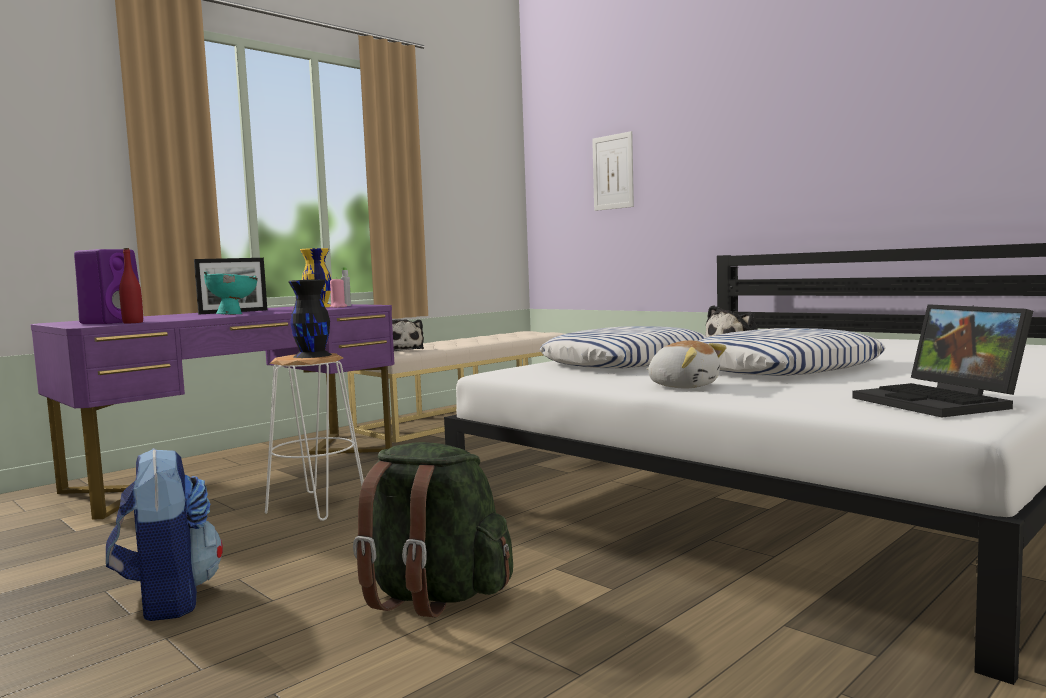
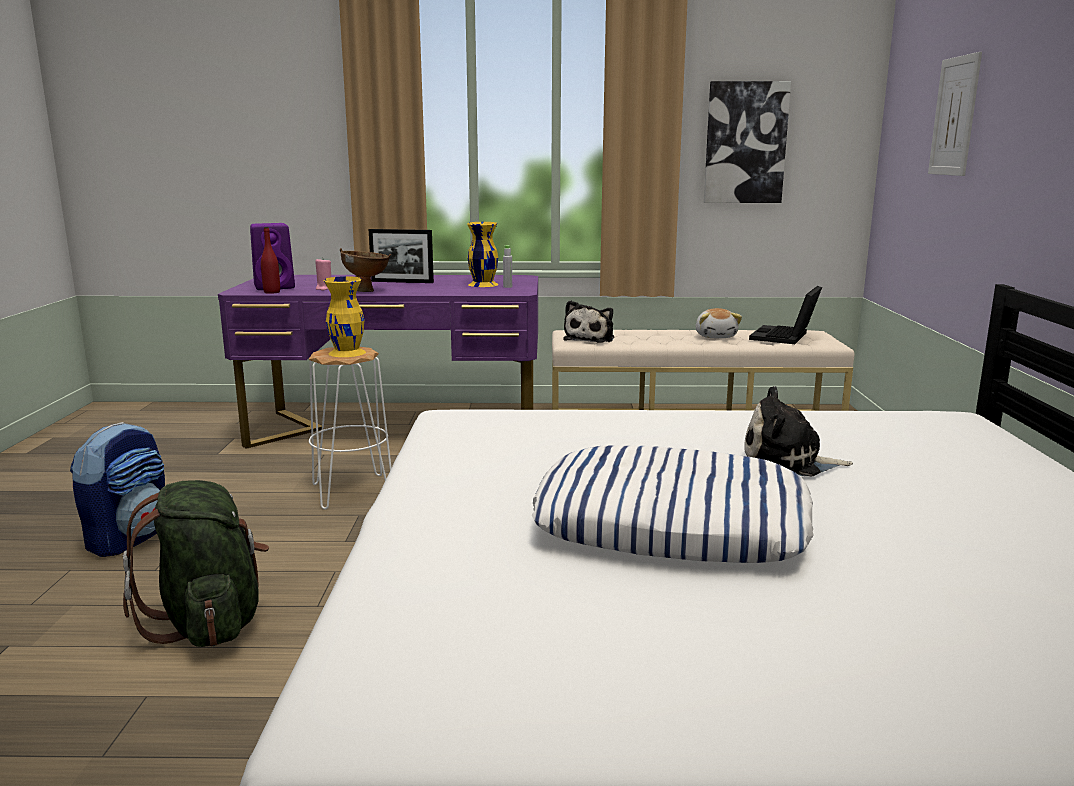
camera: 45 degrees right, 10 degrees up
turquoise bowl [204,271,258,315] -> brown bowl [340,248,391,292]
black vase [288,279,332,358] -> yellow vase [324,276,366,357]
pink candle [330,279,347,308] -> pink candle moved to [315,257,331,290]
pillow [540,326,707,368] -> none
plush toy [647,340,726,388] -> plush toy moved to [696,308,742,338]
laptop [853,304,1033,417] -> laptop moved to [749,286,822,344]
none -> picture [704,81,791,203]

